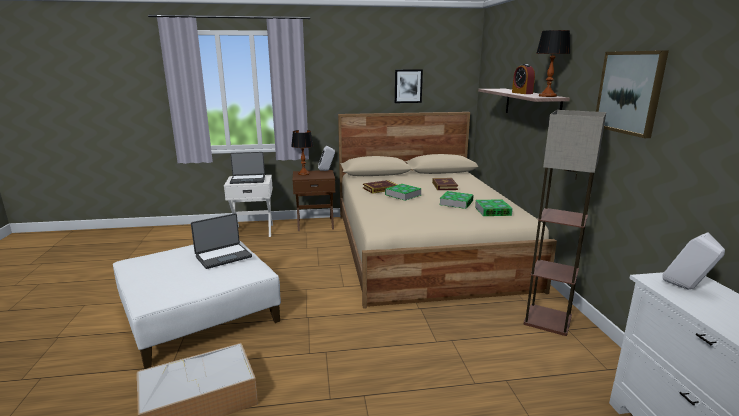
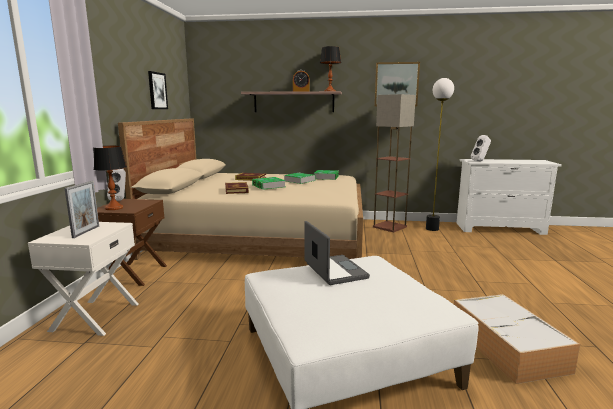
camera: 75 degrees left, 5 degrees down
laptop [230,152,265,184] -> picture frame [65,181,99,238]
none -> floor lamp [426,78,454,231]

